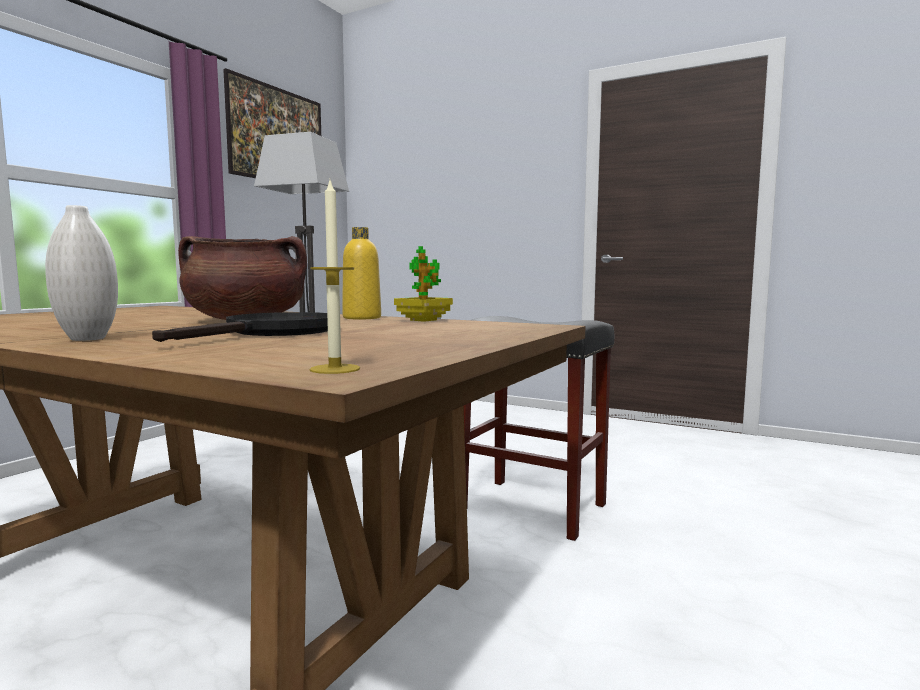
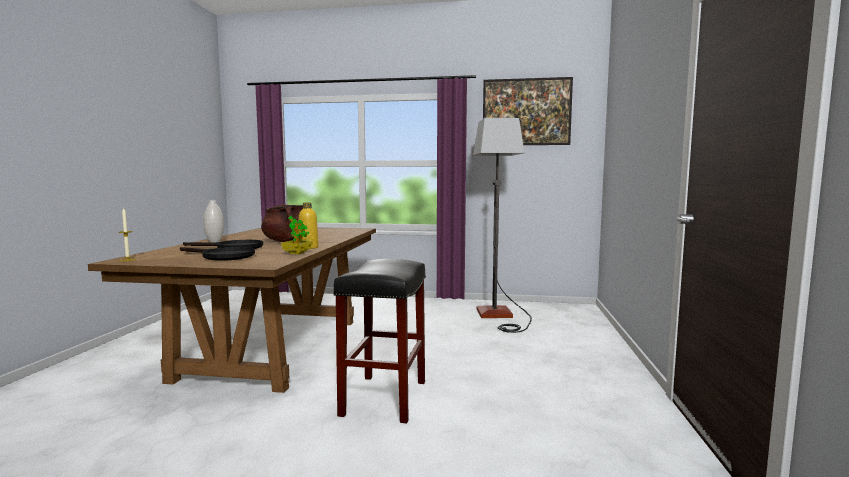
camera: 70 degrees right, 0 degrees up
none -> black frying pan [180,247,255,261]

